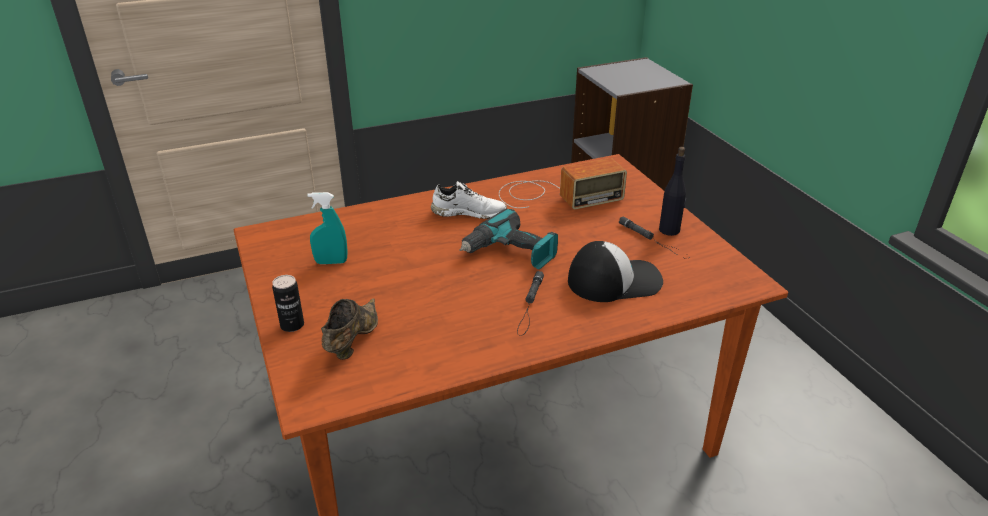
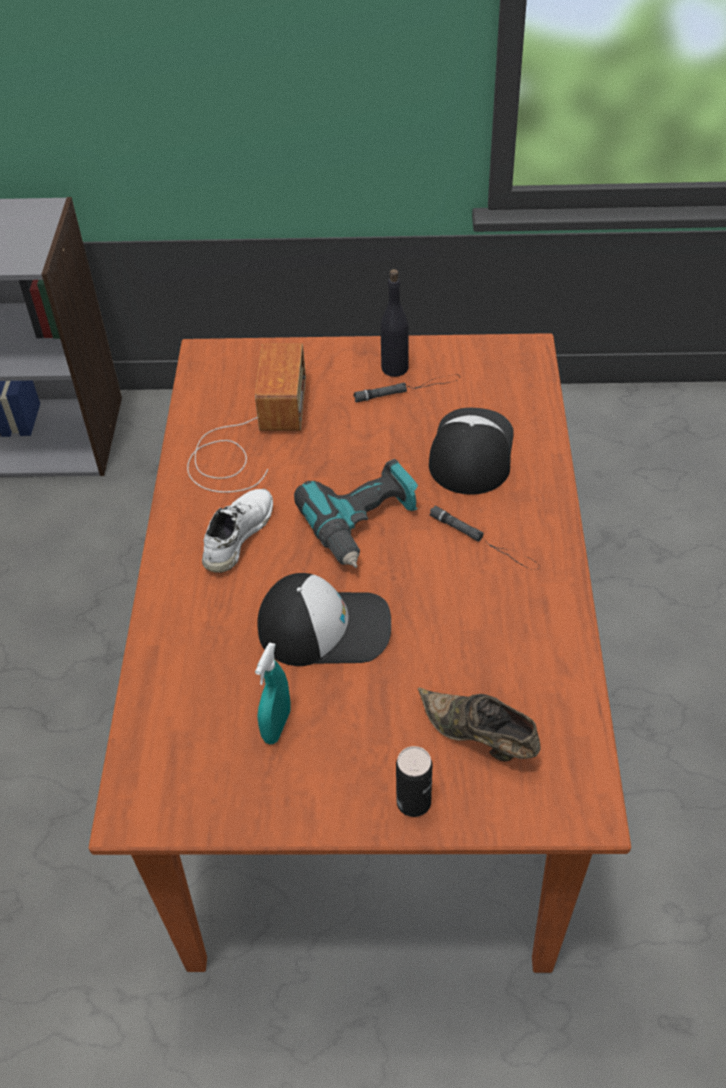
camera: 65 degrees left, 15 degrees up
none -> cap [257,573,391,666]

